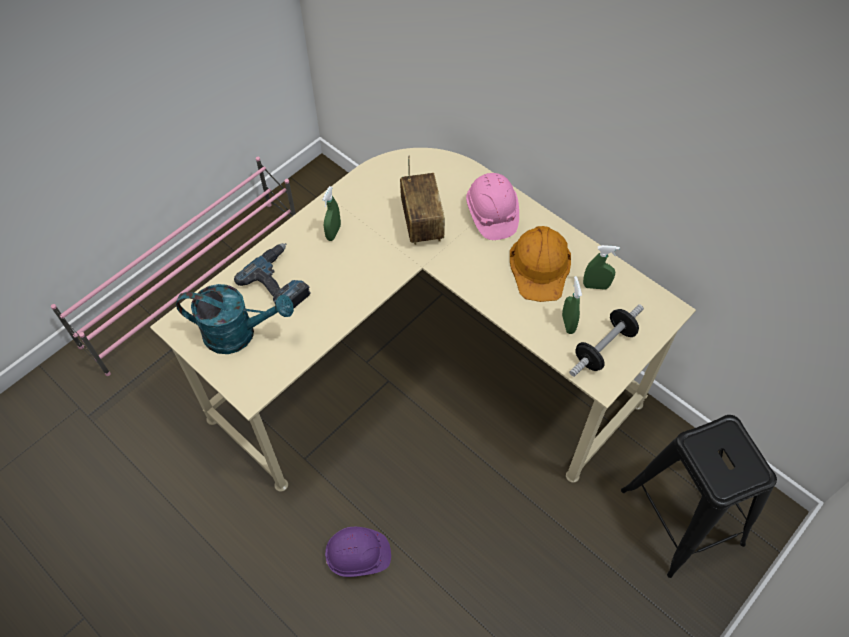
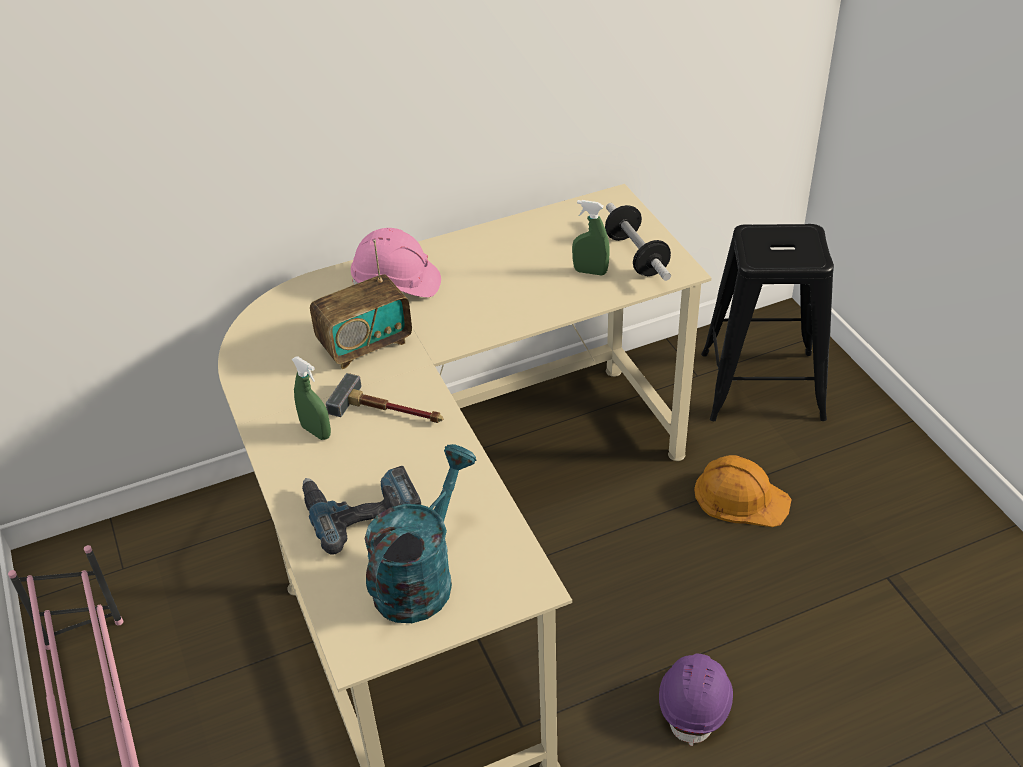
camera: 65 degrees left, 15 degrees down
radio [400,155,445,245] -> radio turned 135 degrees clockwise [310,240,412,369]
orange hard hat [510,226,571,302] -> orange hard hat moved to [694,455,792,527]
green spray bottle [583,245,620,290] -> none
none -> hammer [326,373,443,423]

